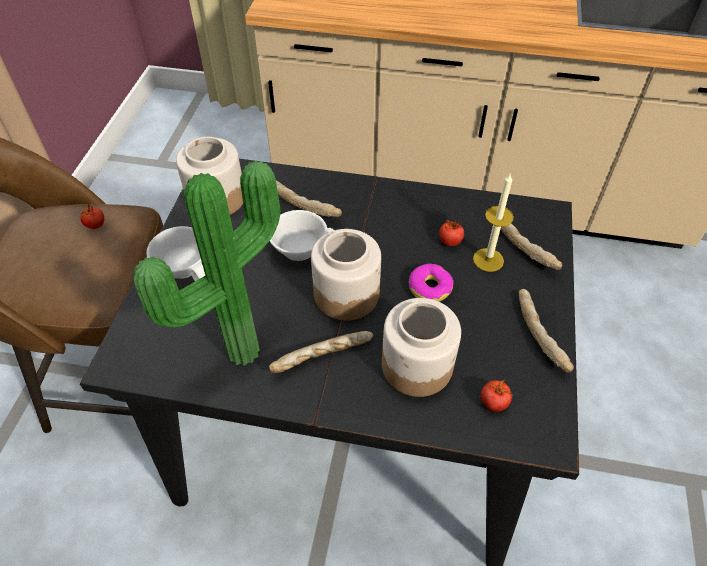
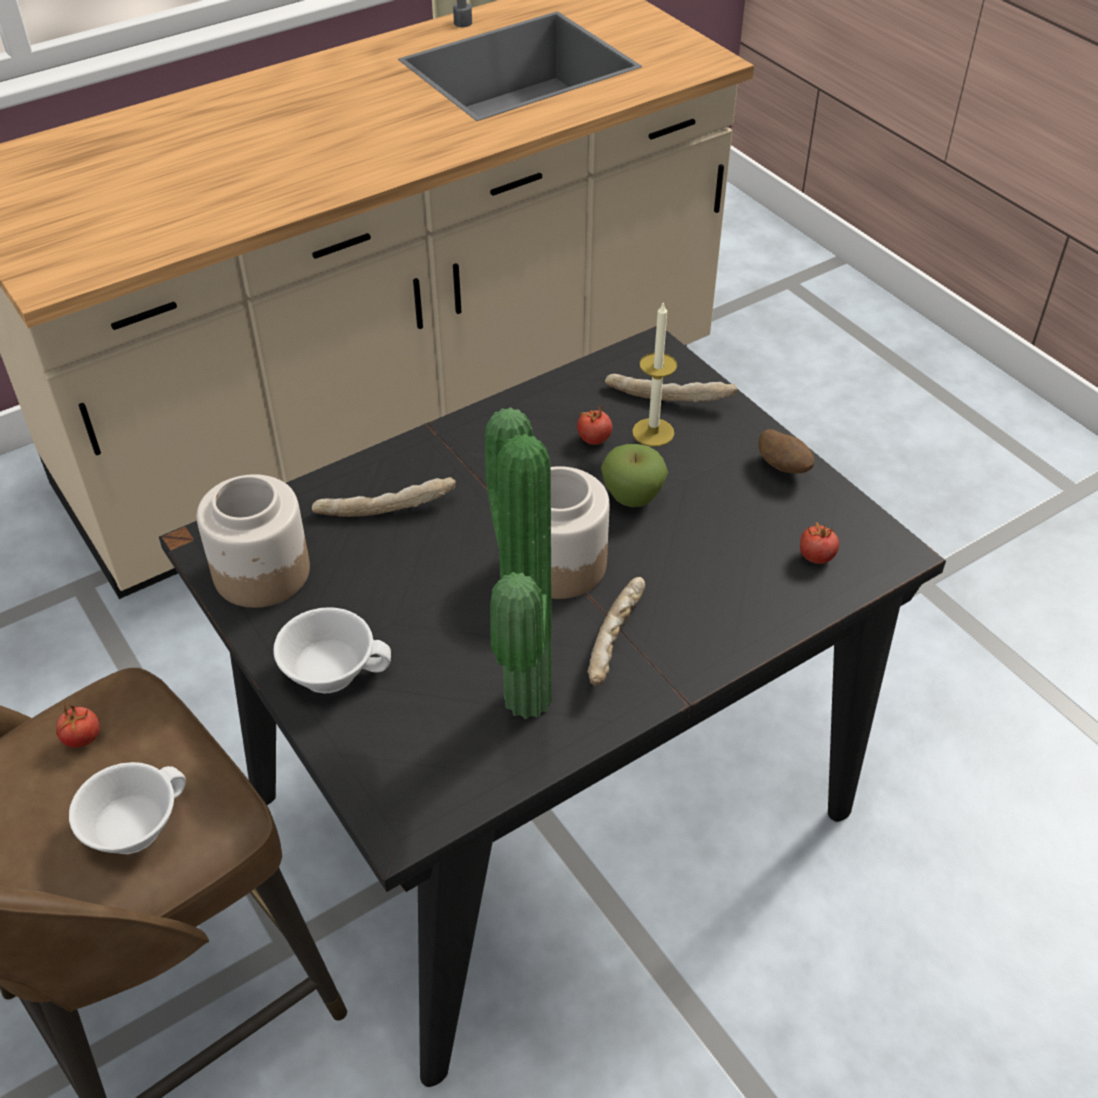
camera: 45 degrees left, 5 degrees down
white cup [270,210,334,261] -> white cup moved to [69,762,186,854]
jar [382,298,461,397] -> none
donut [409,264,454,302] -> apple [601,444,668,507]
bread [519,289,574,372] -> potato [758,429,814,474]

